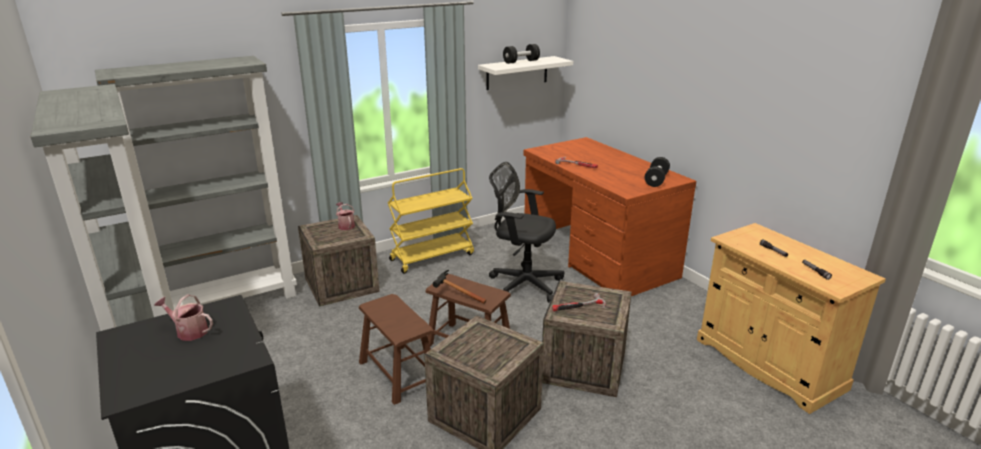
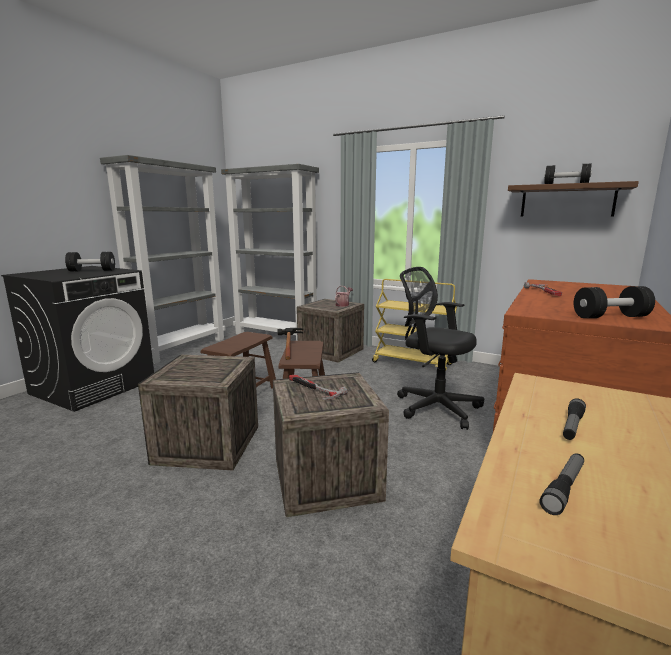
camera: 60 degrees right, 10 degrees down
watering can [154,294,213,341] -> black dumbbell [65,252,115,272]
white shelf [478,56,573,90] -> brown shelf [508,181,639,216]
black office chair [489,162,564,303] -> black office chair turned 45 degrees counterclockwise [397,267,484,430]

